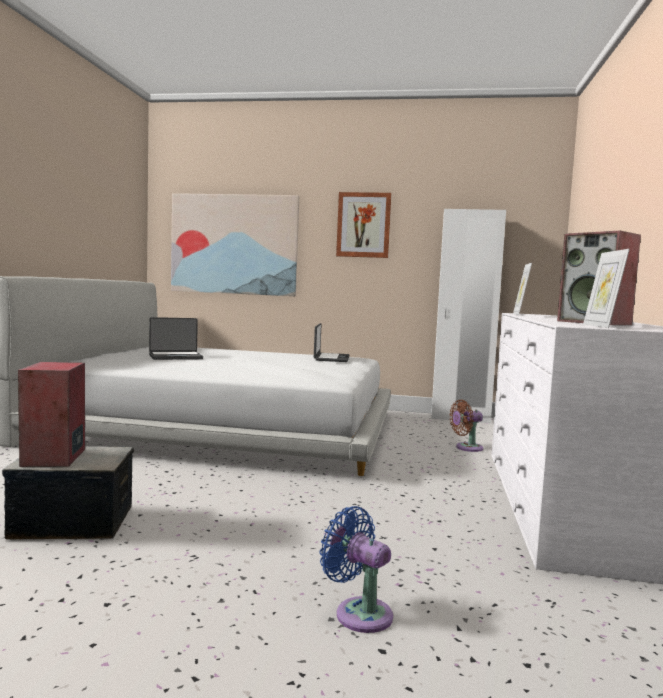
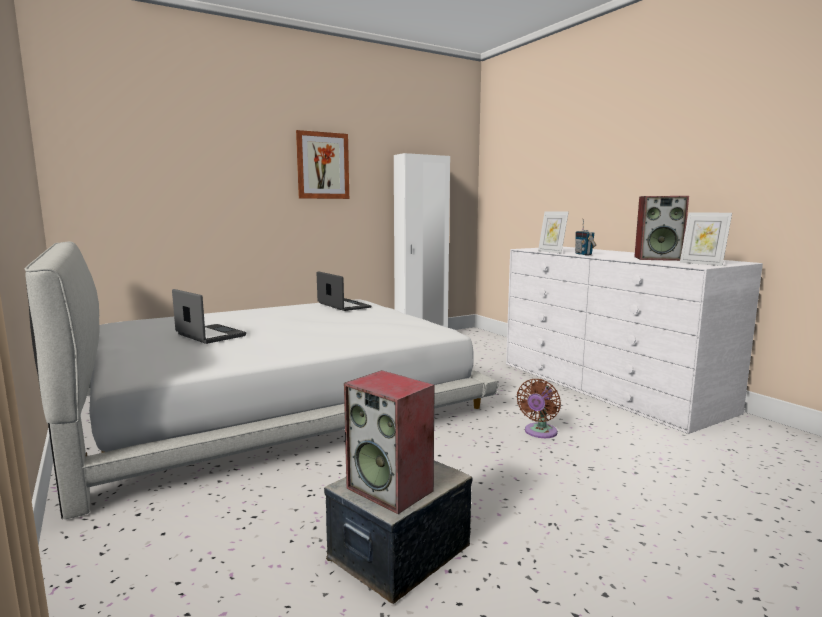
camera: 40 degrees left, 5 degrees up
laptop [149,317,203,360] -> laptop turned 75 degrees counterclockwise [172,289,246,344]
picture [171,193,299,296] -> none
blue fan [319,506,393,633] -> none
brown fan [449,400,483,452] -> brown fan moved to [517,379,561,438]
none -> radio [575,221,596,255]

